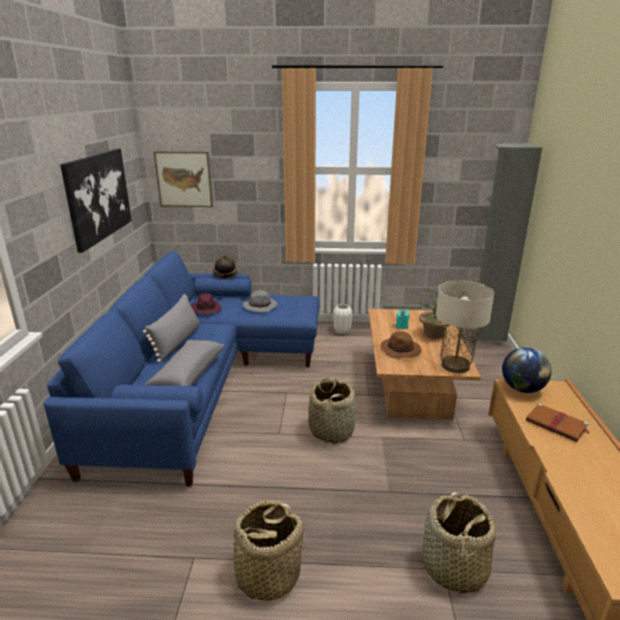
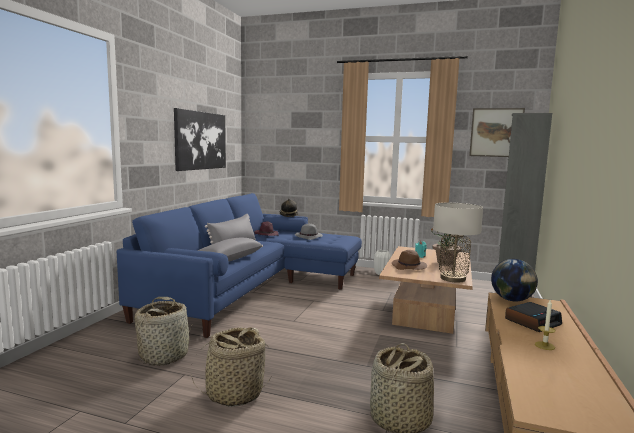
camera: 15 degrees right, 15 degrees down
picture [153,151,213,207] -> picture moved to [469,108,525,157]
basket [308,377,357,443] -> basket moved to [135,297,192,366]
brown book [526,403,591,442] -> alarm clock [505,302,562,332]
none -> candle [535,300,556,350]

